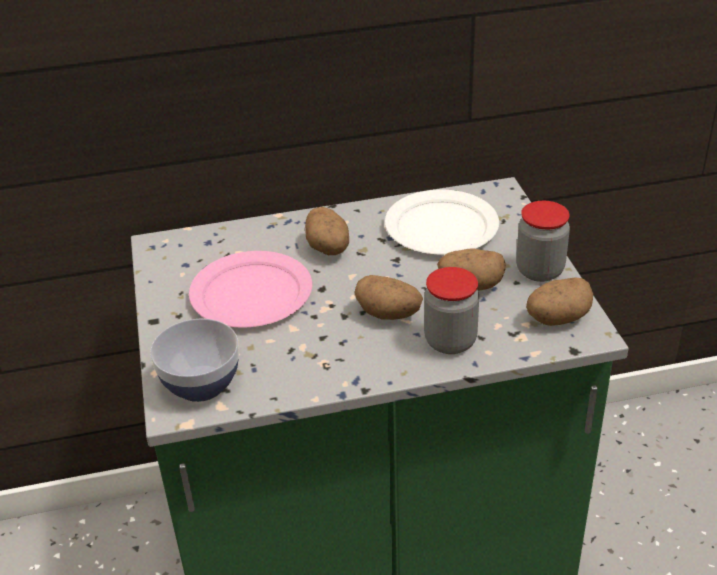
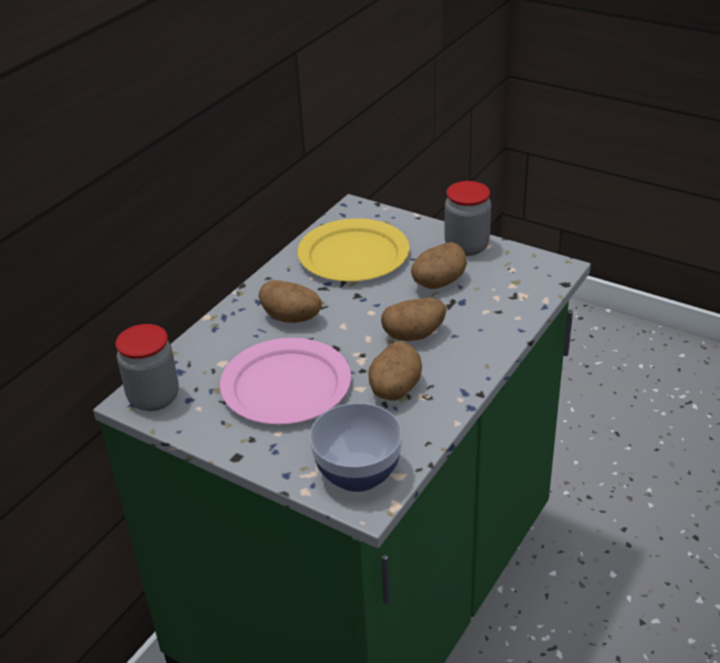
camera: 45 degrees left, 0 degrees up
white plate [385,190,499,255] -> yellow plate [297,218,410,281]
jar [424,267,479,354] -> jar moved to [115,324,179,411]
potato [526,278,593,326] -> potato moved to [368,341,422,401]

